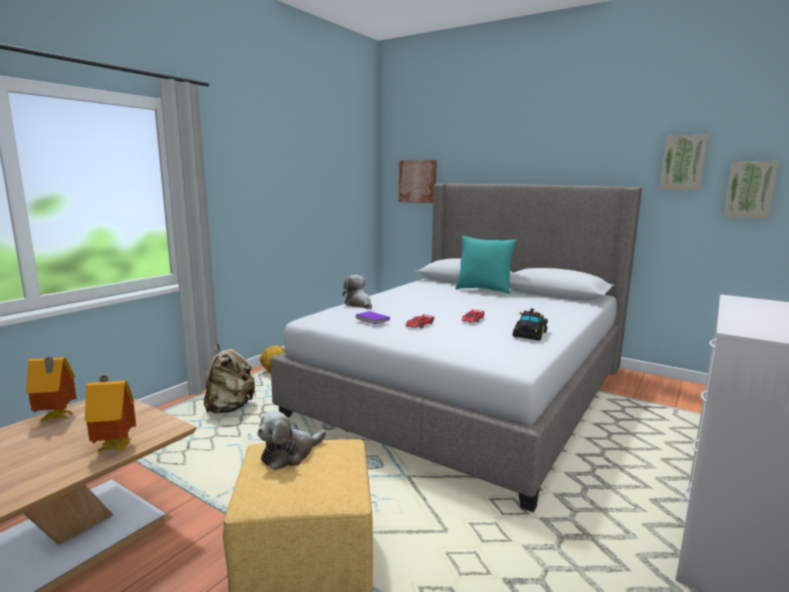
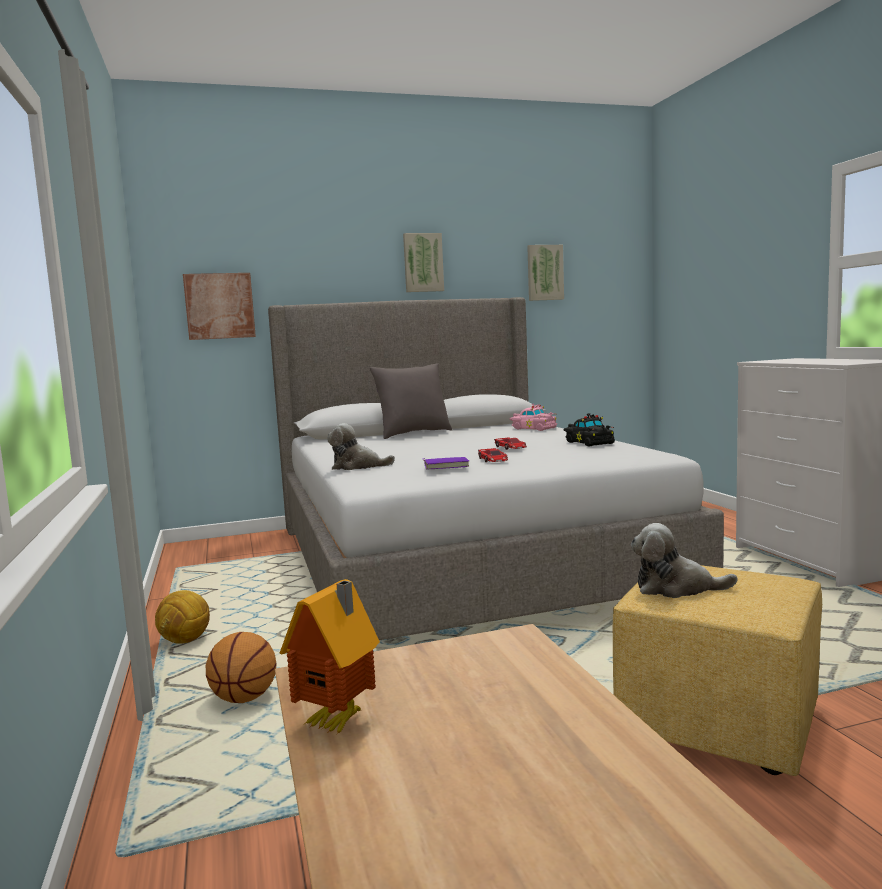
camera: 50 degrees left, 5 degrees down
toy house [85,375,136,451] -> none
beige backpack [204,344,256,414] -> basketball [206,632,276,703]
plush toy [257,411,326,470] -> plush toy turned 105 degrees clockwise [631,523,737,598]
turquoise pillow [455,236,517,294] -> grey pillow [370,363,452,439]
picture [723,161,779,219] -> picture moved to [403,233,444,292]
none -> pink toy car [509,404,557,431]

